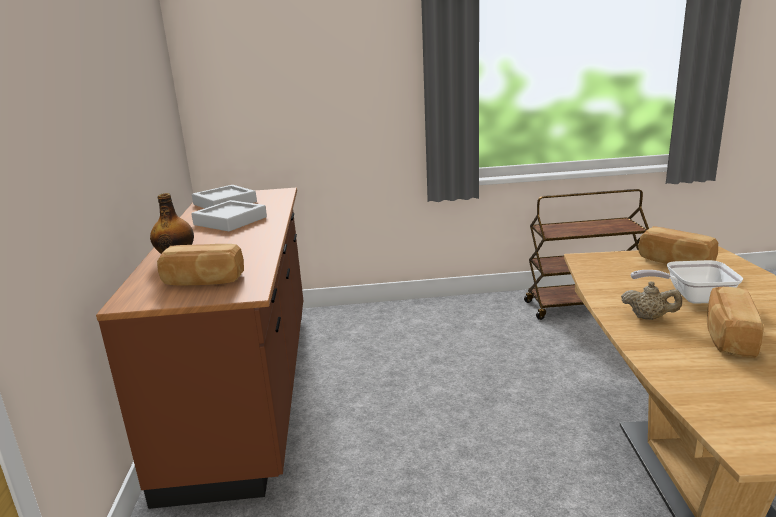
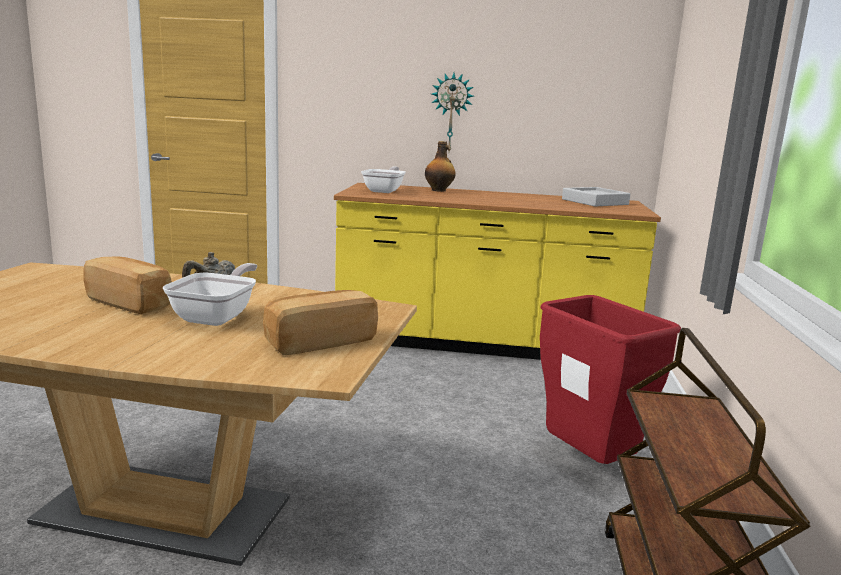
camera: 100 degrees right, 5 degrees down
brown counter [96,188,303,509] -> yellow counter [334,183,661,360]
bread [157,244,244,285] -> frying pan [361,166,406,193]
grey tray [191,200,267,231] -> none
none -> wall clock [432,73,474,151]
none -> red trash can [540,295,681,464]

